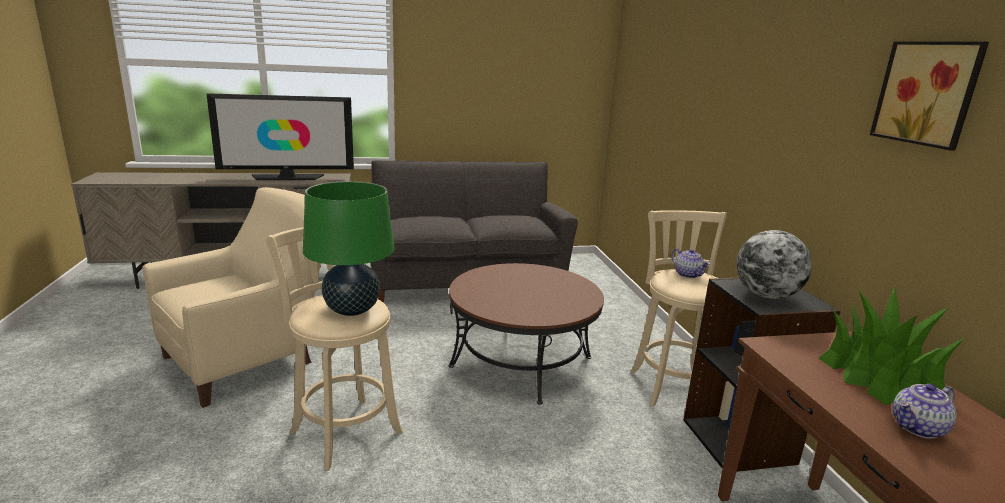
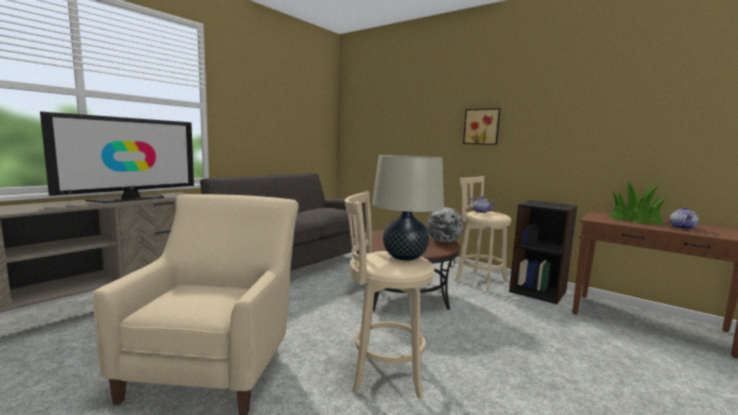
camera: 40 degrees left, 10 degrees down
green table lamp [303,181,395,316] -> beige table lamp [372,155,444,261]
globe [736,230,812,299] -> globe moved to [427,207,463,243]
picture [870,41,989,151] -> picture moved to [463,108,500,145]

